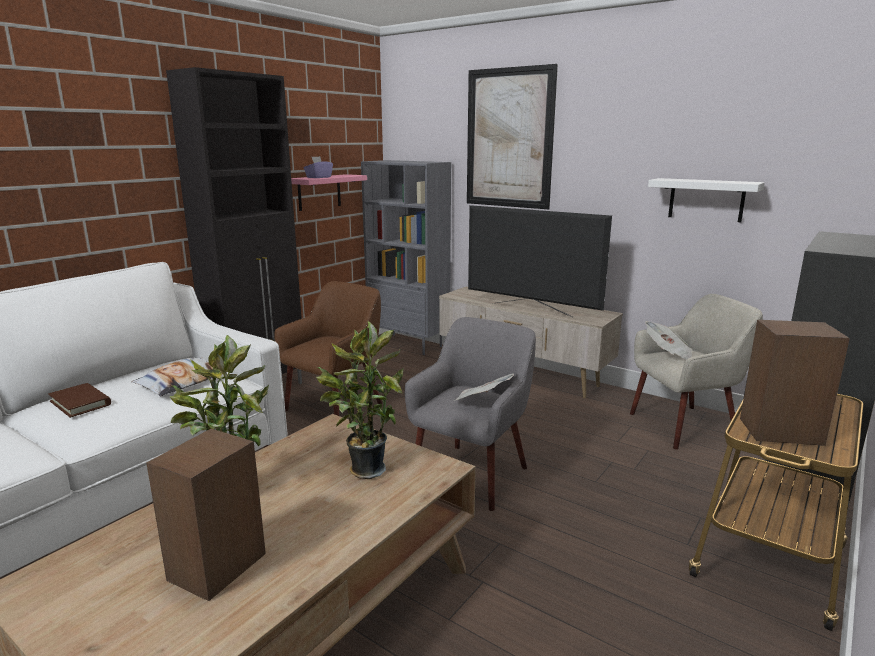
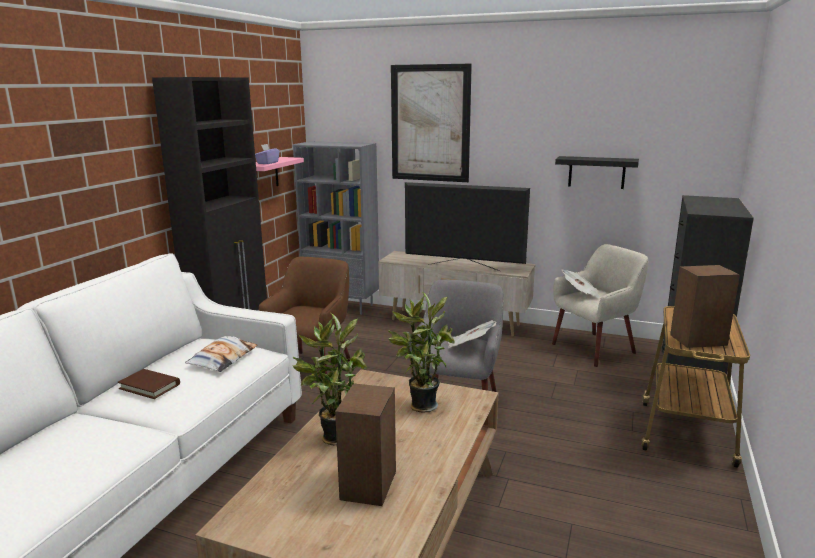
camera: 15 degrees left, 0 degrees up
white shelf [648,178,765,222] -> black shelf [555,156,639,189]

